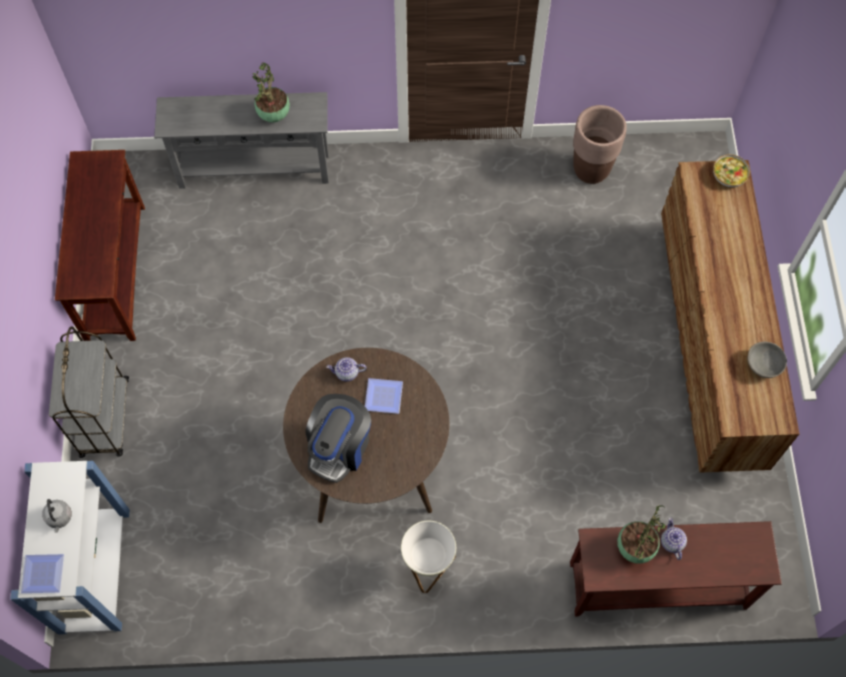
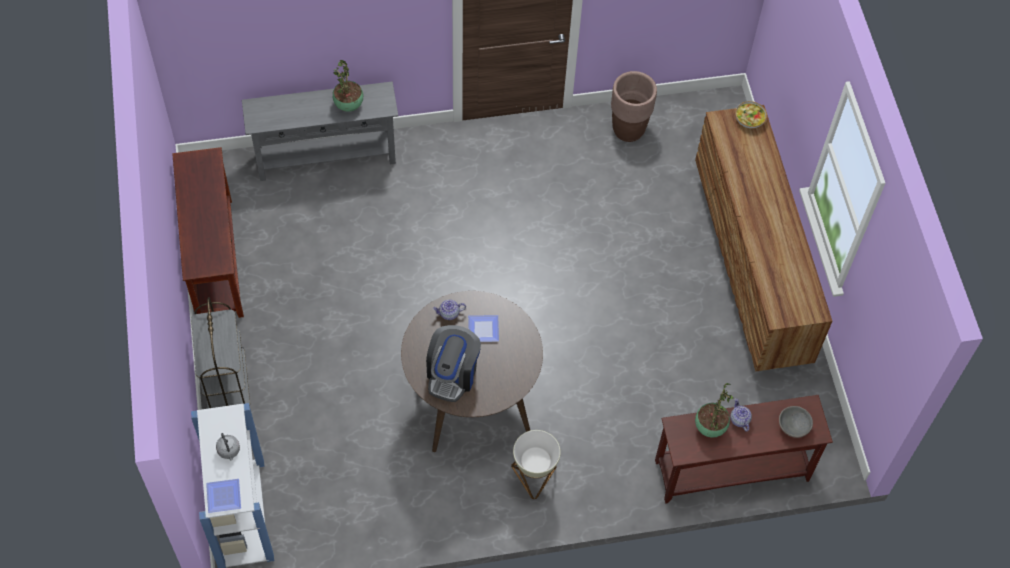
camera: 10 degrees left, 5 degrees down
grey bowl [748,342,787,378] -> grey bowl moved to [779,406,813,438]

